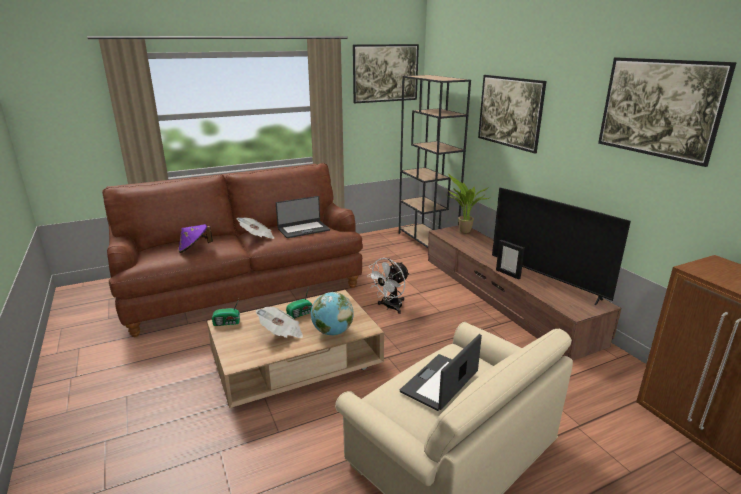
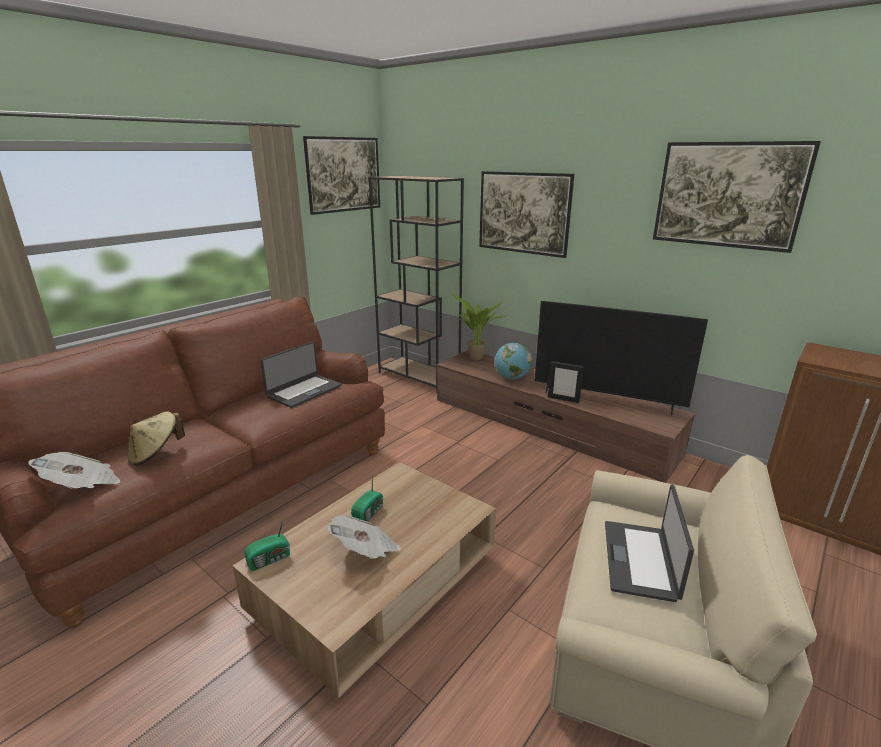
camera: 25 degrees left, 0 degrees up
purple hat [178,224,213,253] -> beige hat [128,411,185,466]
newspaper [237,217,275,239] -> newspaper moved to [28,452,121,489]
globe [311,292,354,335] -> globe moved to [495,343,532,380]
white fan [366,258,410,314] -> none

